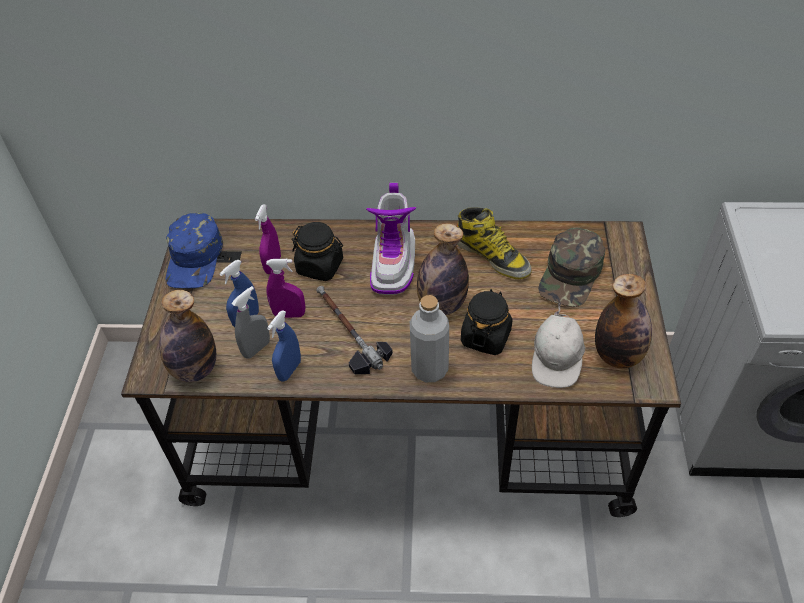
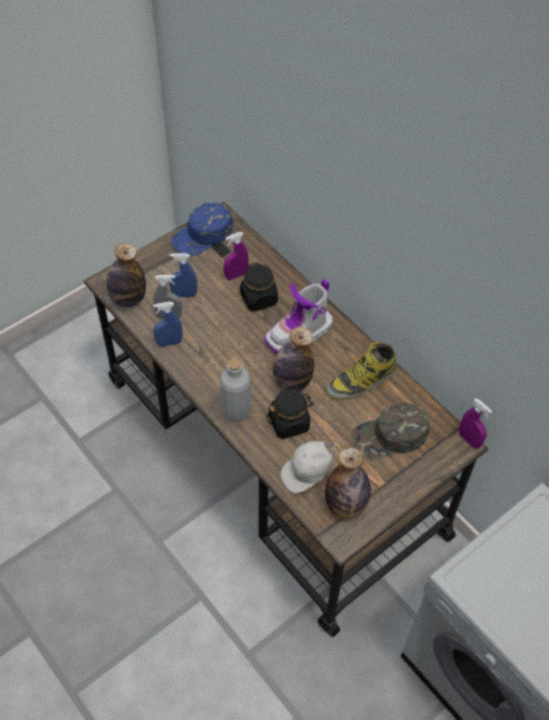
camera: 45 degrees right, 5 degrees up
purple spray bottle [266,259,305,318] -> purple spray bottle moved to [459,398,492,449]
hammer [316,286,393,374] -> none
boot [457,207,532,279] -> boot turned 60 degrees clockwise [326,341,396,400]

